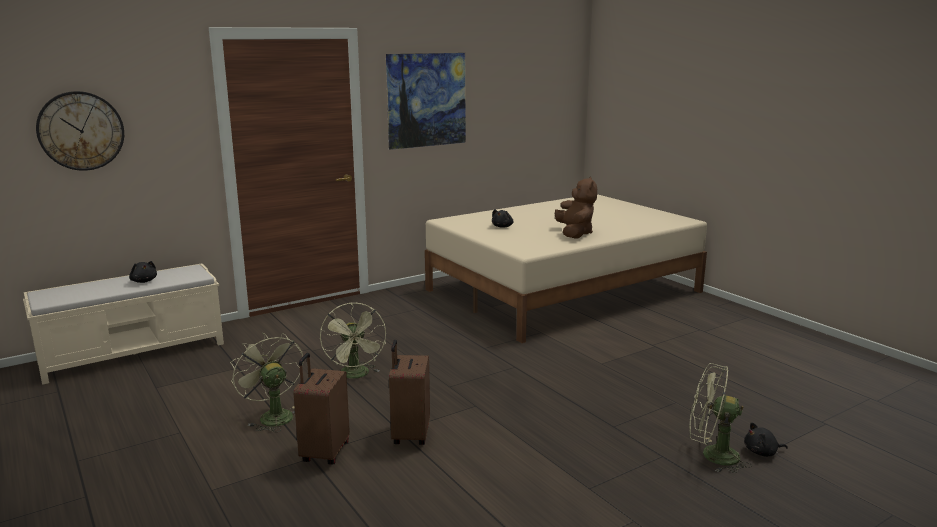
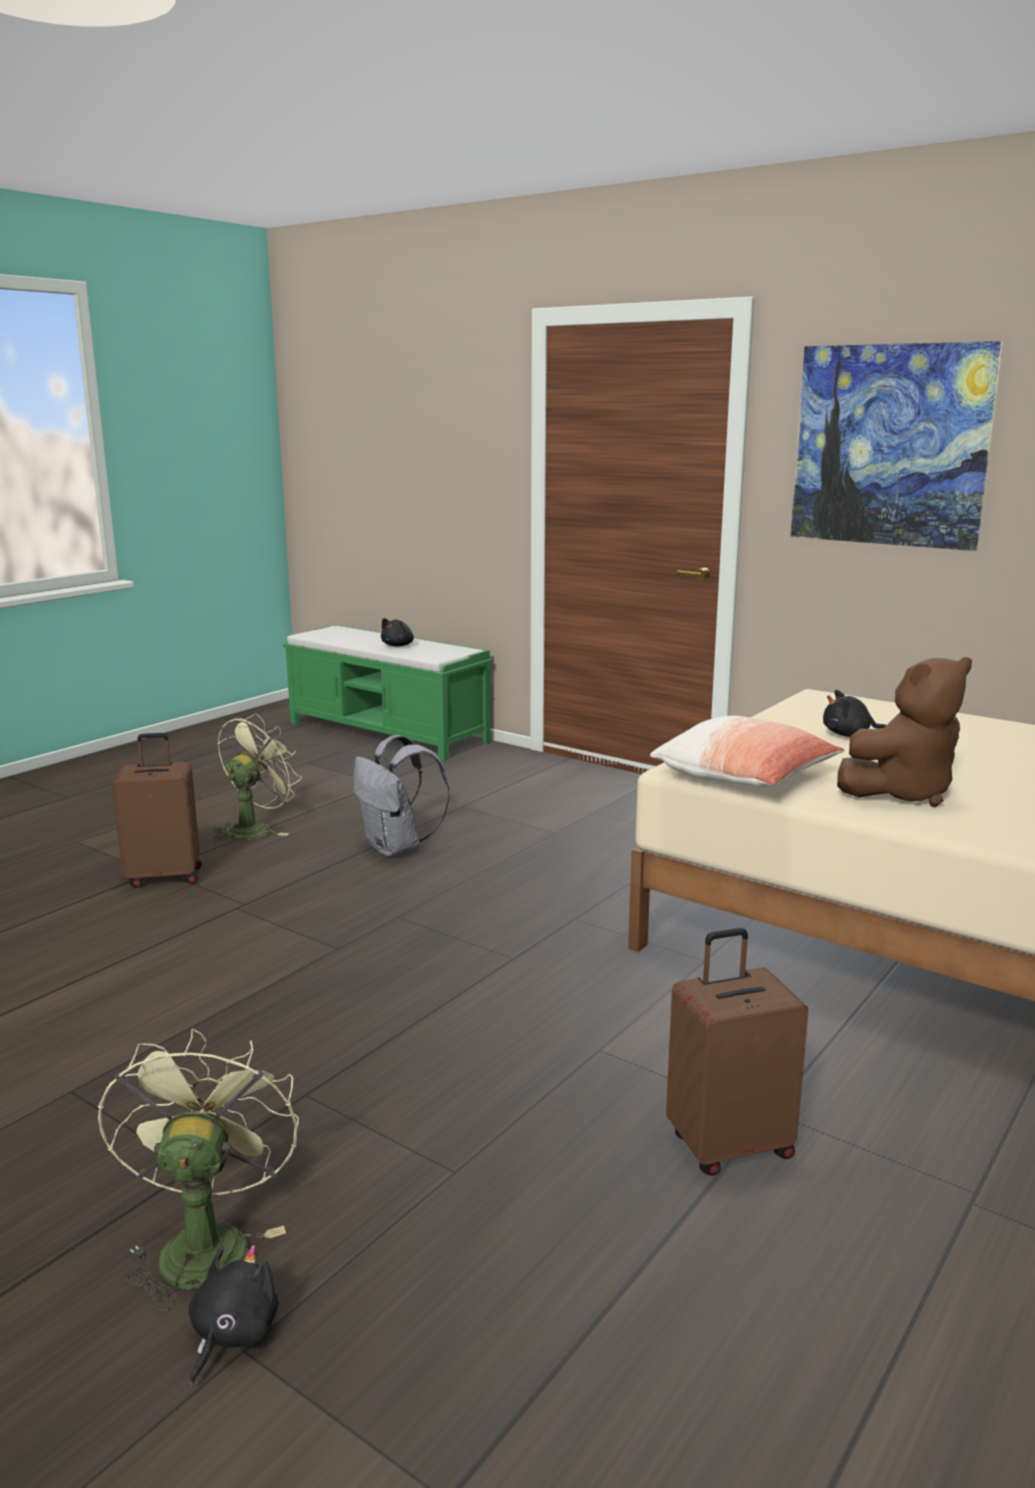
camera: 70 degrees right, 0 degrees up
beige bench [23,263,224,385] -> green bench [283,625,493,761]
wall clock [36,91,124,171] -> none
green fan [320,302,386,378] -> grey backpack [353,735,450,857]
brown suitcase [389,340,430,445] -> brown suitcase moved to [666,928,809,1176]
black plush toy [744,422,788,457] -> black plush toy turned 45 degrees clockwise [189,1245,279,1385]
none -> pillow [650,716,844,787]

